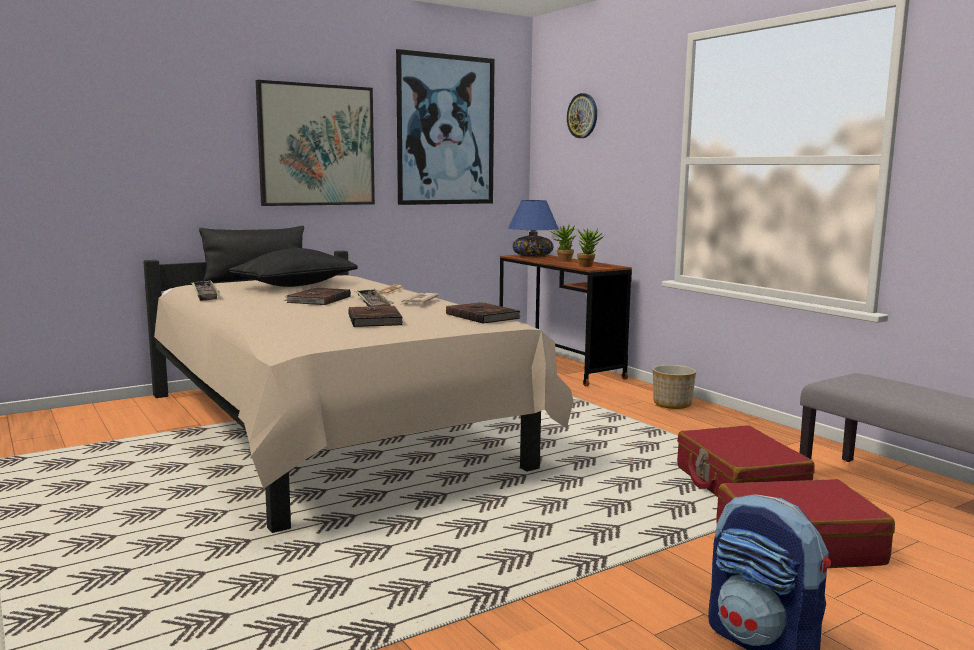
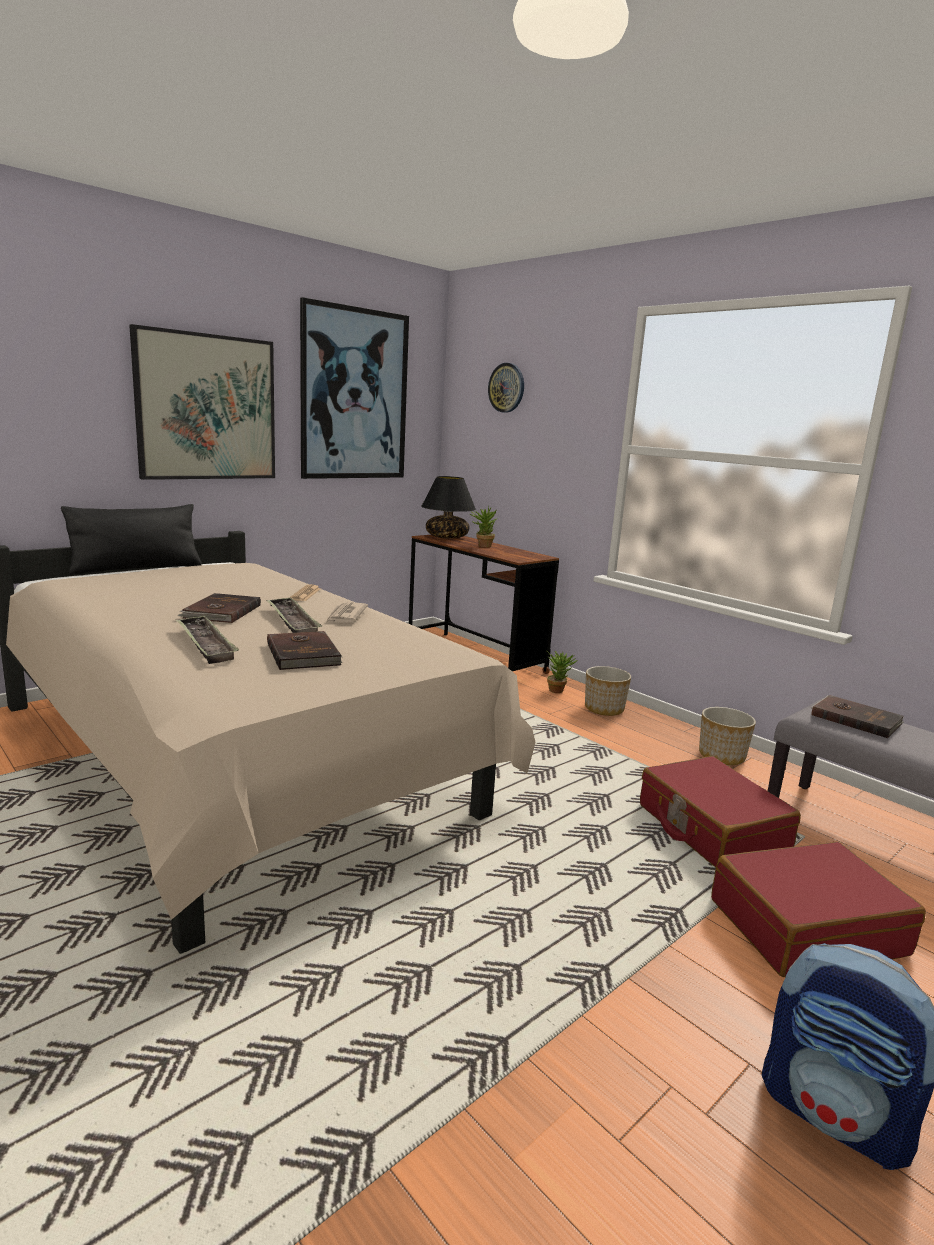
camera: 10 degrees left, 5 degrees up
tray [192,280,220,301] -> tray moved to [176,616,239,664]
black pillow [229,248,358,287] -> none
brown book [446,302,521,324] -> brown book moved to [811,695,904,738]
blue table lamp [508,200,559,257] -> black table lamp [421,476,476,539]
potted plant [576,228,604,267] -> potted plant moved to [547,651,578,693]
none -> planter [699,707,756,765]

